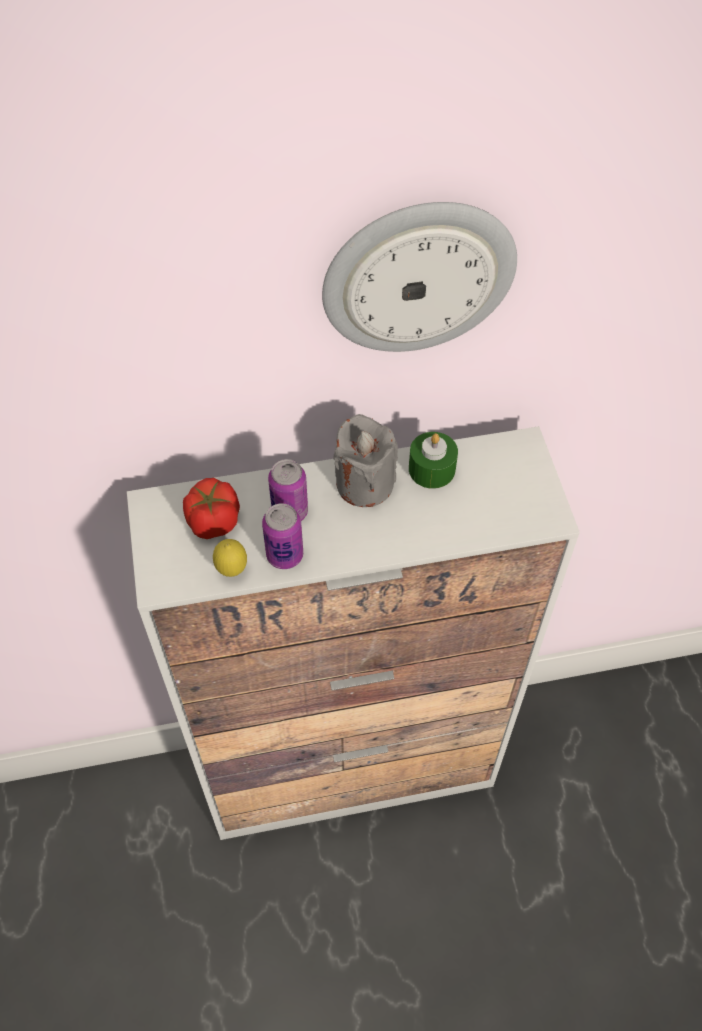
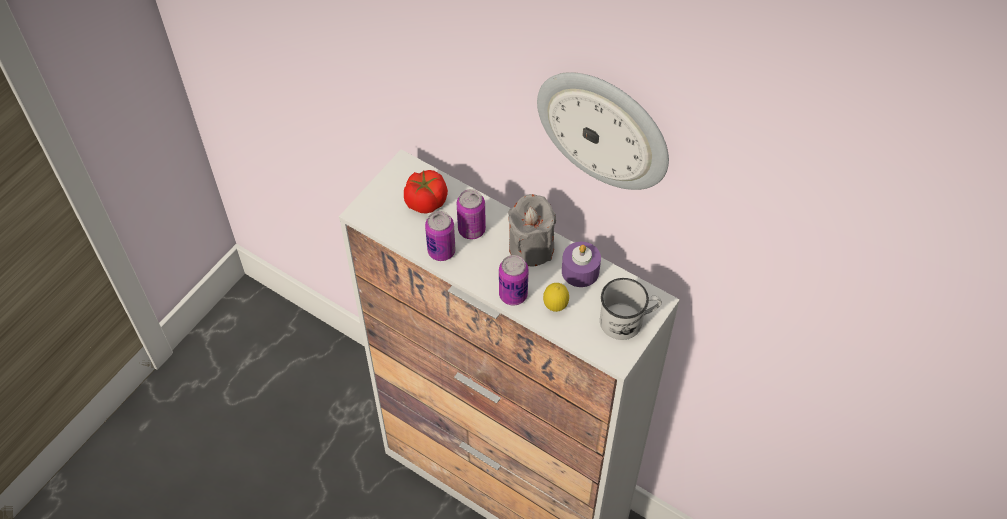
camera: 45 degrees right, 0 degrees up
lemon [213,539,247,577] -> lemon moved to [543,283,569,312]
green candle [409,432,458,489] -> purple candle [562,242,601,287]
none -> can [499,255,528,305]
none -> white mug [600,278,662,340]

